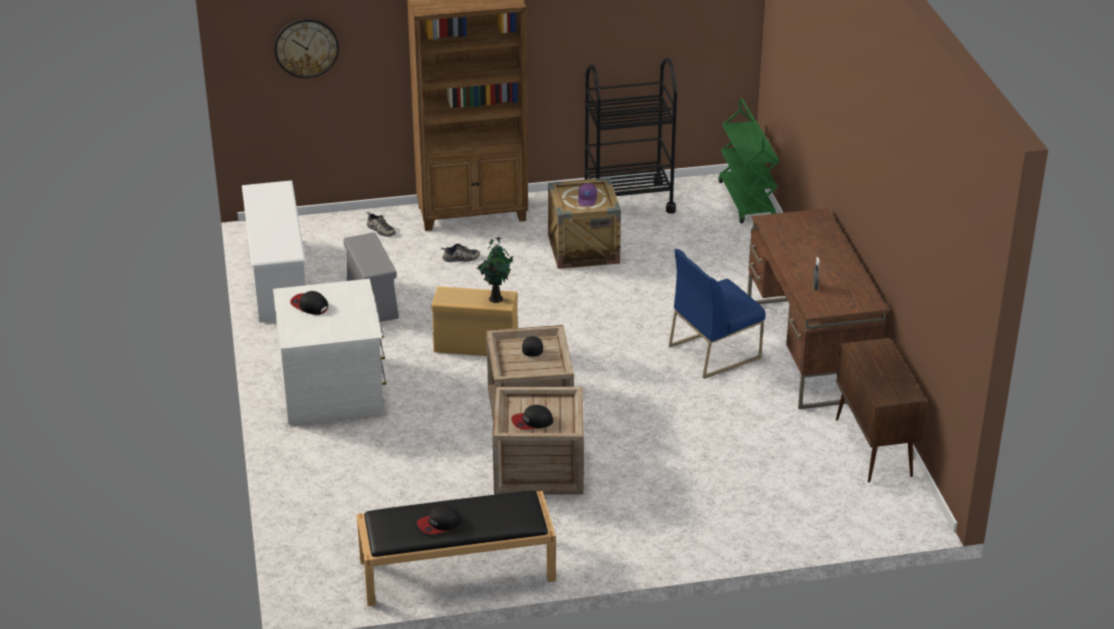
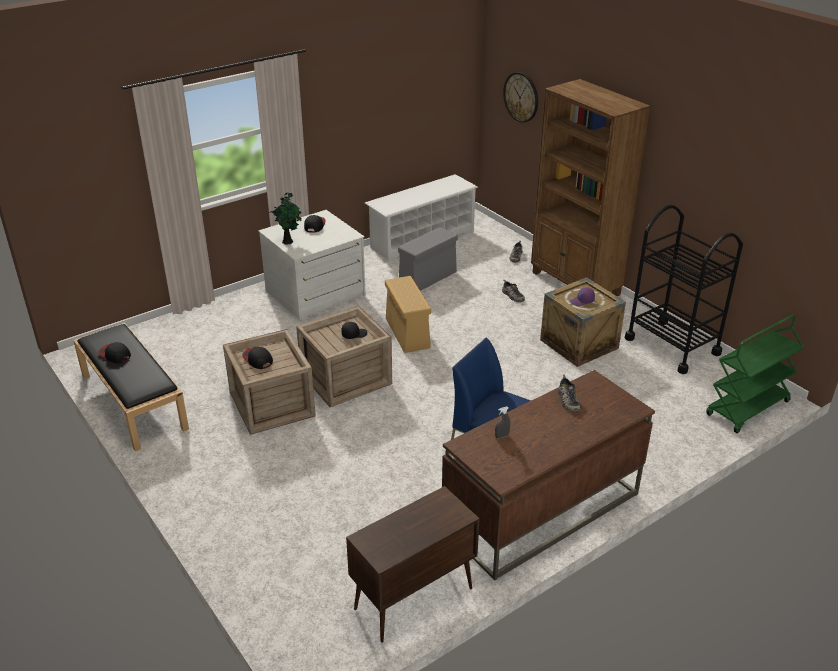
camera: 65 degrees right, 0 degrees up
potted plant [477,238,513,303] -> potted plant moved to [269,192,302,244]
none -> shoe [558,375,580,412]

